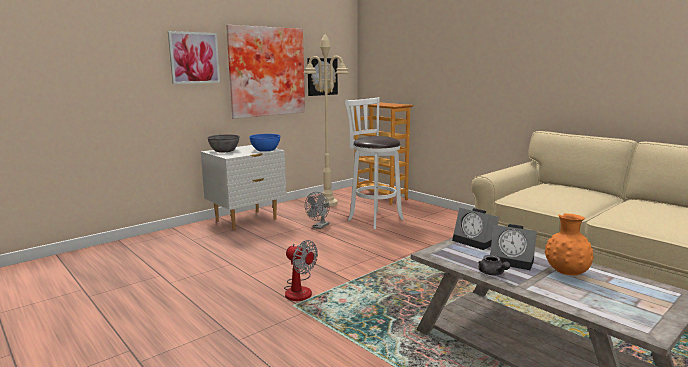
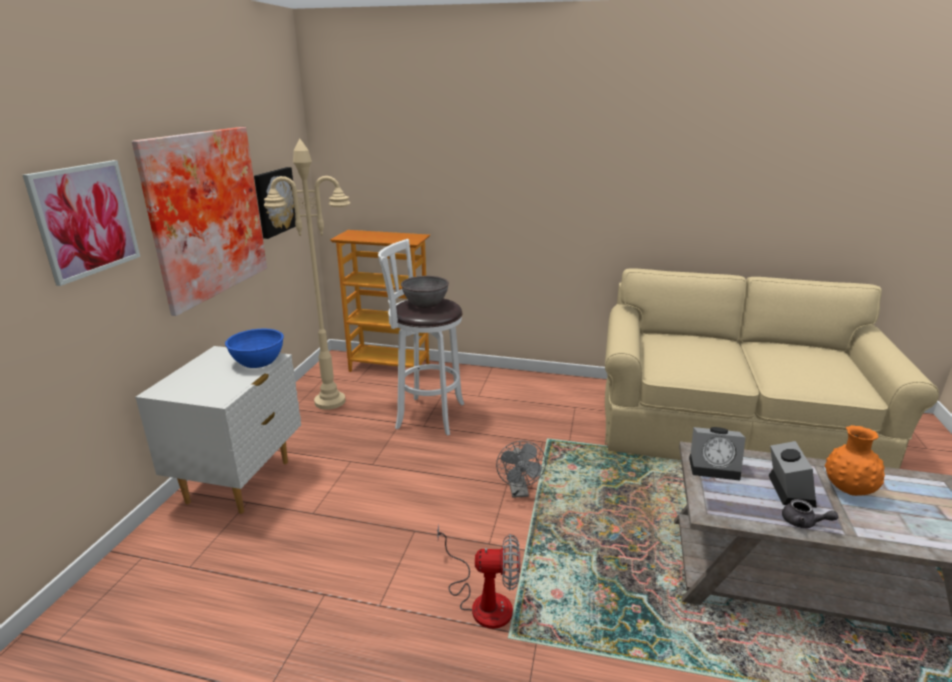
camera: 35 degrees left, 10 degrees up
grey bowl [207,135,240,152] -> grey bowl moved to [401,276,449,308]
grey fan [305,192,329,229] -> grey fan moved to [496,441,546,498]
alarm clock [490,224,537,270] -> alarm clock turned 75 degrees counterclockwise [768,441,817,508]

